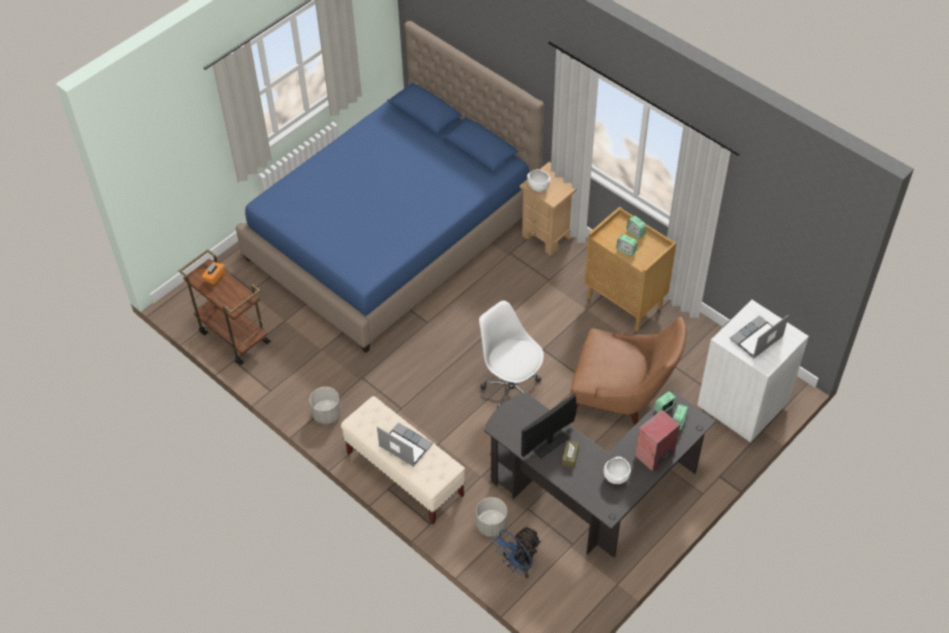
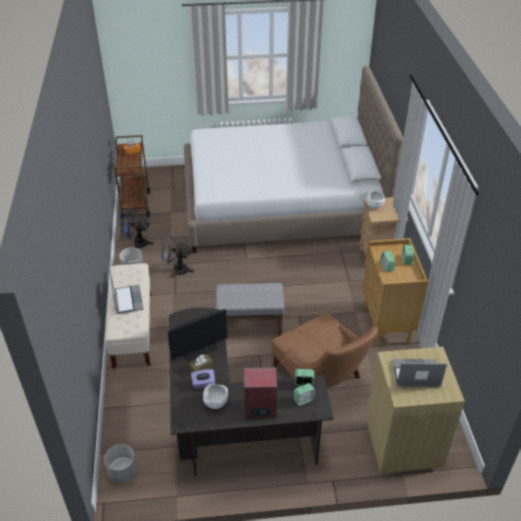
camera: 40 degrees right, 10 degrees down
blue bed [236,21,544,353] -> white bed [184,66,403,253]
grey planter [476,497,507,537] -> grey planter moved to [104,444,137,483]
white office chair [479,301,544,408] -> grey ottoman [216,283,284,337]
blue fan [492,527,541,578] -> blue fan moved to [120,208,153,248]
monitor [521,394,577,459] -> monitor turned 150 degrees clockwise [168,309,227,361]
white dresser [697,300,809,443] -> brown dresser [366,347,465,473]
none -> grey fan [160,233,194,278]
none -> purple tissue box [191,369,215,389]

